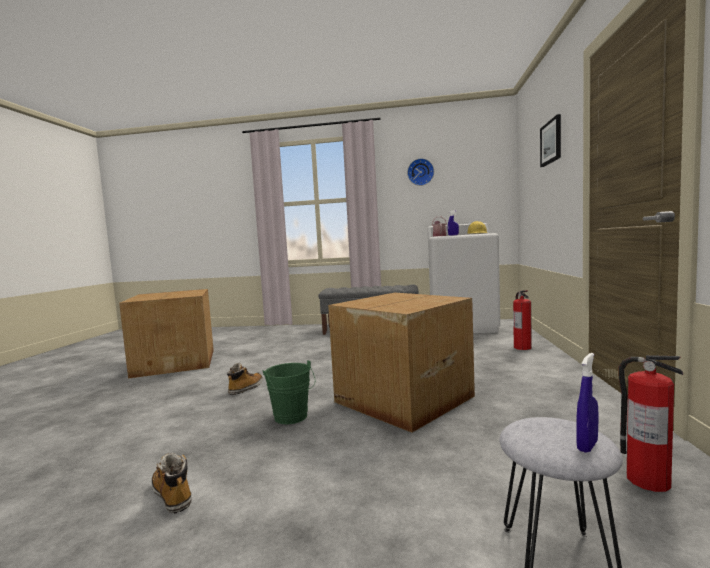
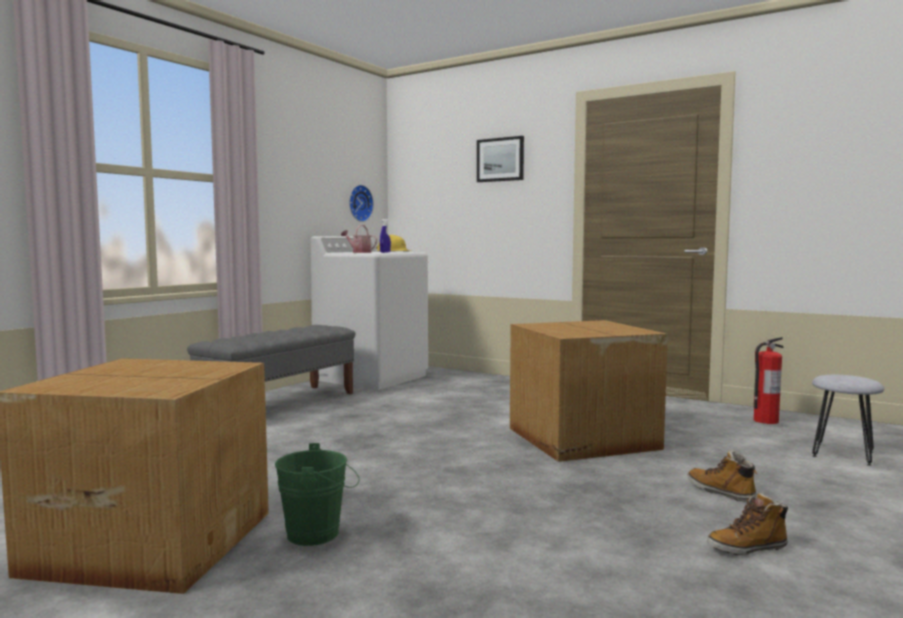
camera: 65 degrees left, 0 degrees up
boot [227,363,263,395] -> boot moved to [687,450,757,502]
green bucket [263,360,316,424] -> green bucket moved to [275,443,360,546]
wall clock [407,158,434,186] -> wall clock moved to [349,185,374,222]
fire extinguisher [513,290,532,350] -> none
blue spray bottle [576,353,599,453] -> none

